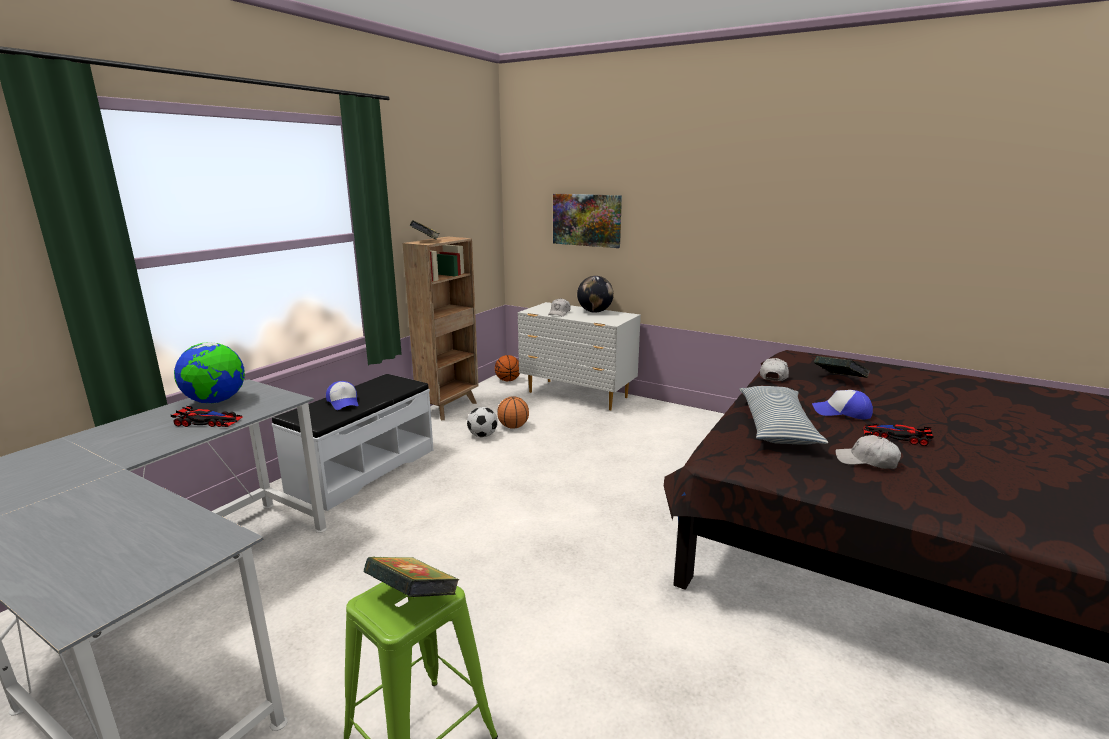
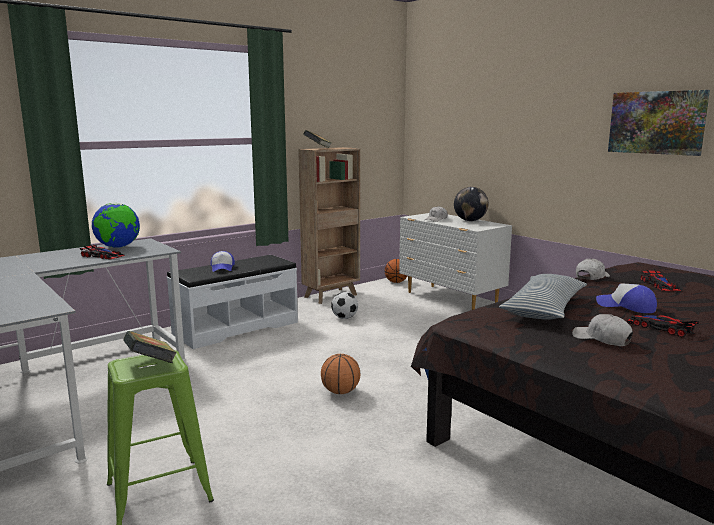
camera: 20 degrees right, 5 degrees down
basketball [497,396,529,429] -> basketball moved to [321,354,361,394]
picture [553,194,622,248] -> picture moved to [608,90,710,156]
book [814,356,870,378] -> toy car [640,270,681,291]

